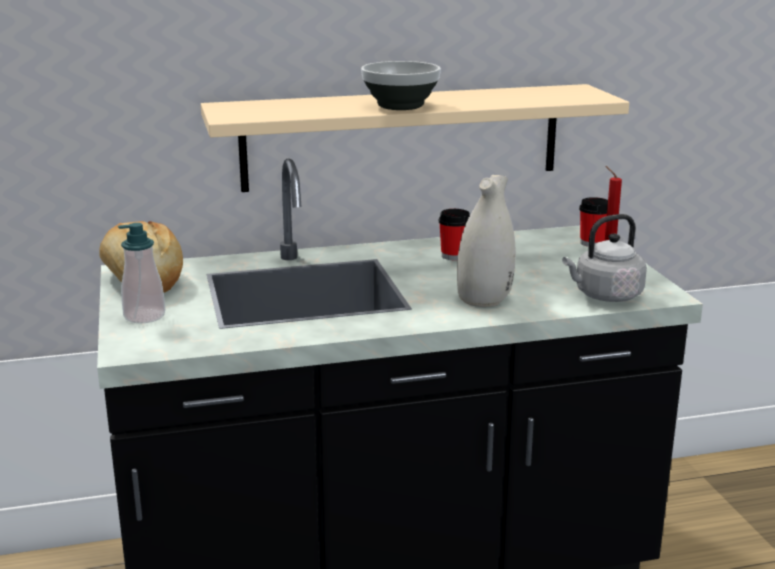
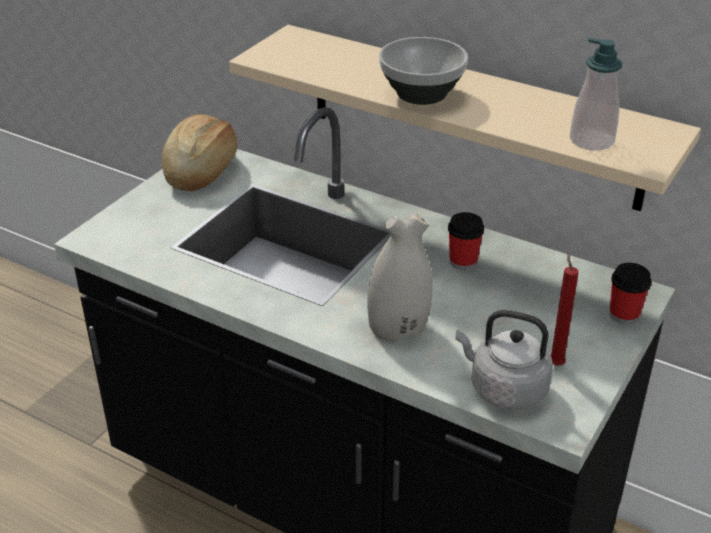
camera: 45 degrees right, 15 degrees up
soap dispenser [118,223,165,323] -> soap dispenser moved to [570,38,623,151]

